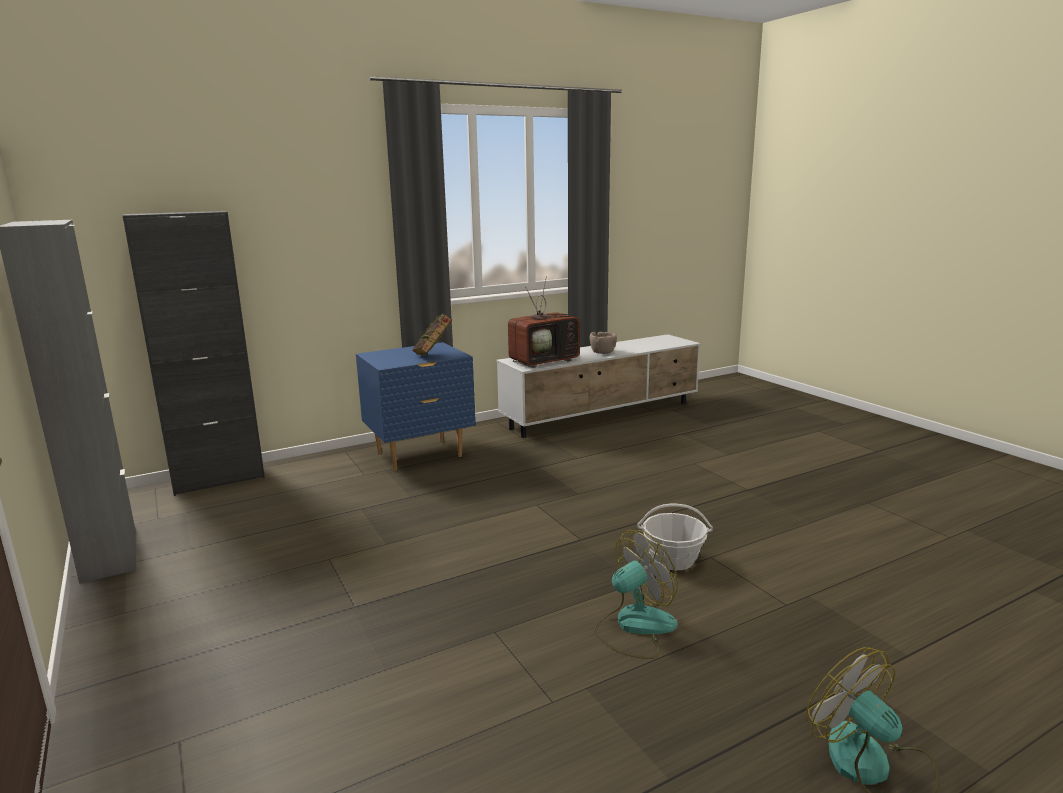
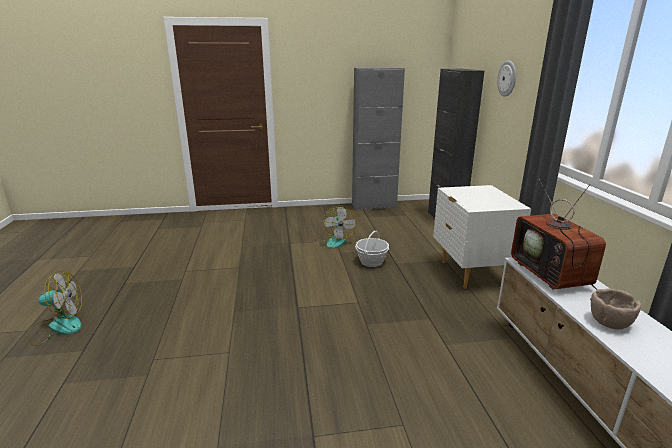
camera: 110 degrees right, 5 degrees up
blue nightstand [356,342,476,471] -> white nightstand [433,185,531,289]
book [412,314,452,356] -> none
fan [593,530,678,659] -> fan moved to [315,206,357,249]
basket [637,504,713,571] -> basket moved to [355,231,389,267]
none -> wall clock [497,60,516,97]

